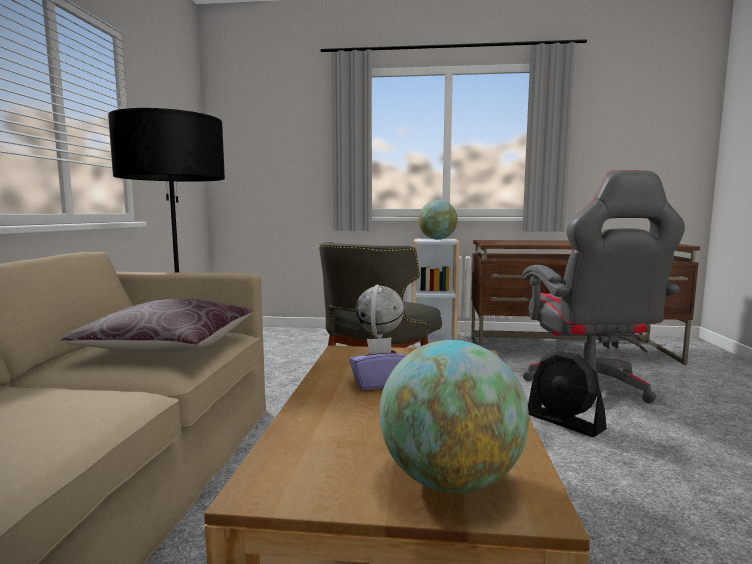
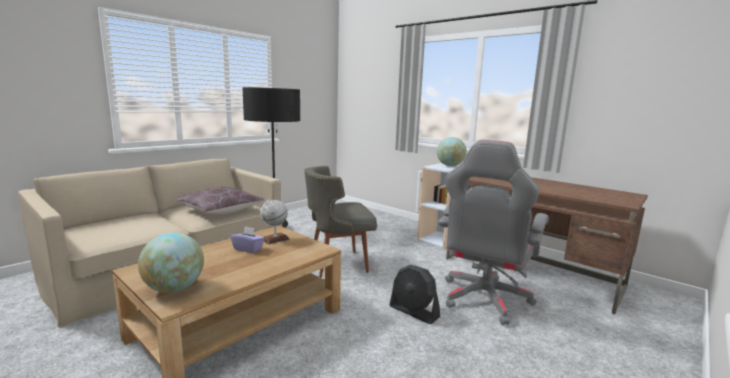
camera: 35 degrees right, 5 degrees up
black fan [528,351,607,437] -> black fan turned 45 degrees counterclockwise [389,265,440,324]

